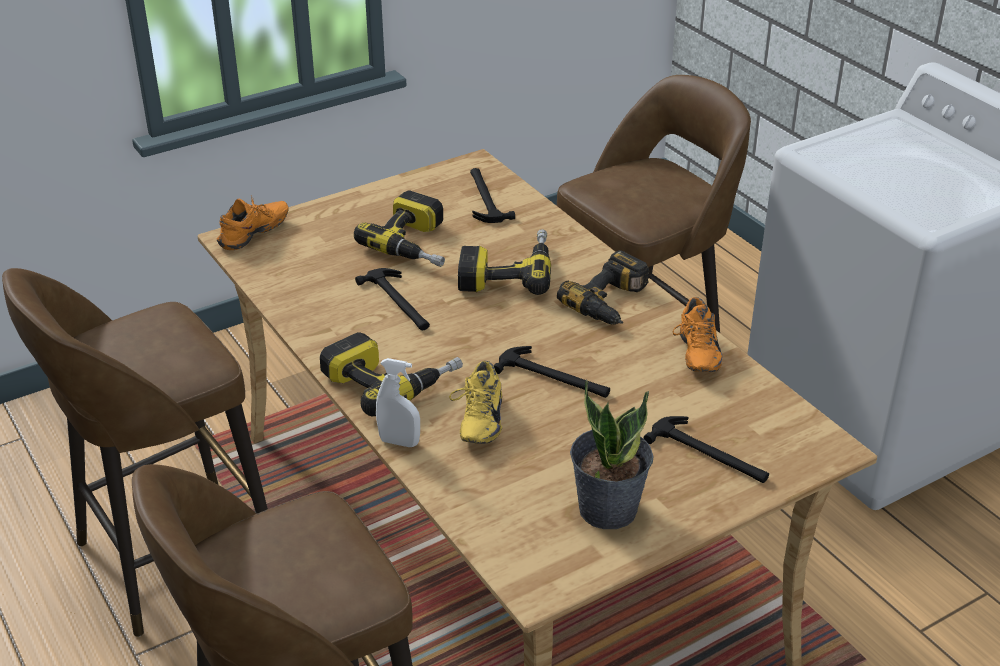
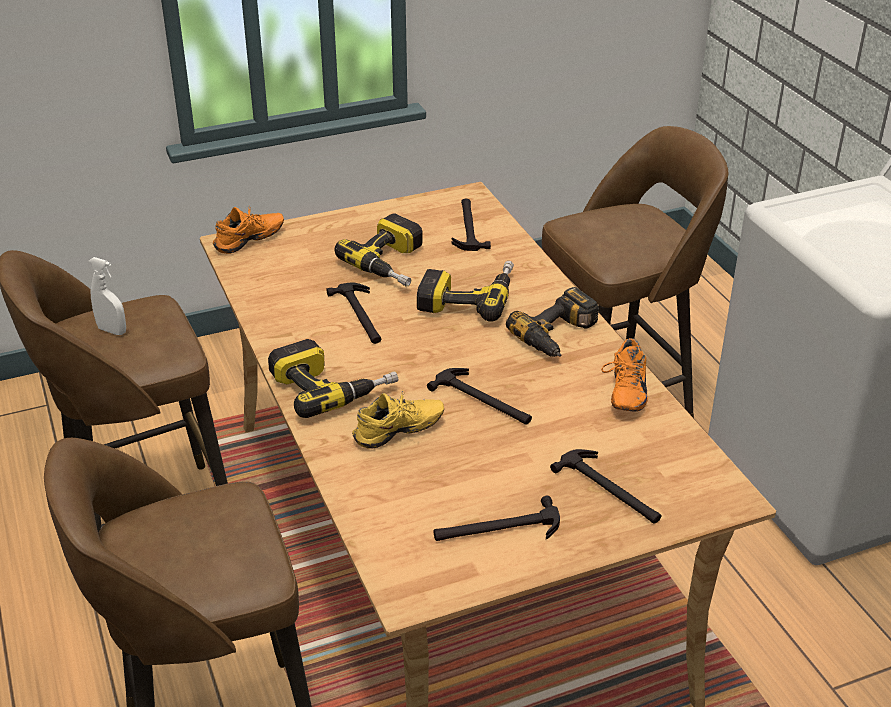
camera: 10 degrees right, 0 degrees up
white spray bottle [376,358,420,447] -> white spray bottle moved to [89,257,126,335]
yellow shoe [449,361,502,444] -> yellow shoe turned 135 degrees counterclockwise [352,390,444,449]
potted plant [570,380,653,529] -> hammer [433,496,560,541]

